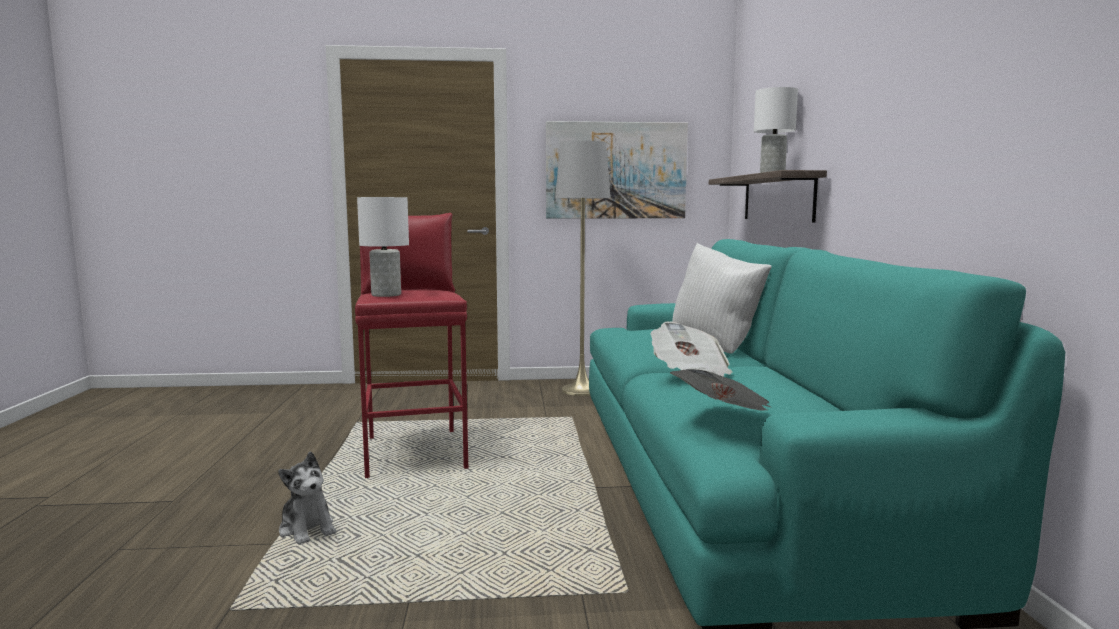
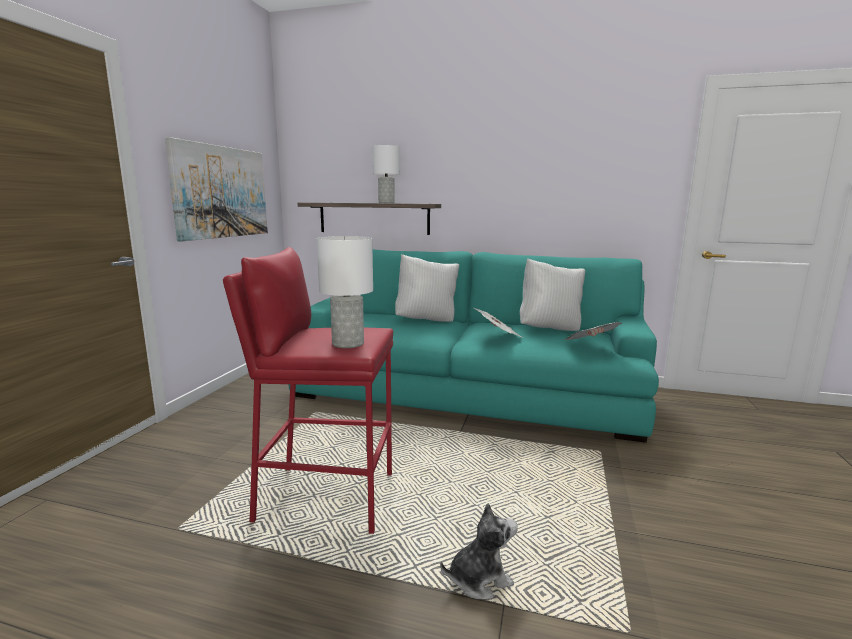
camera: 70 degrees left, 5 degrees up
grey floor lamp [555,141,611,396] -> none
none -> white pillow [520,258,585,331]

